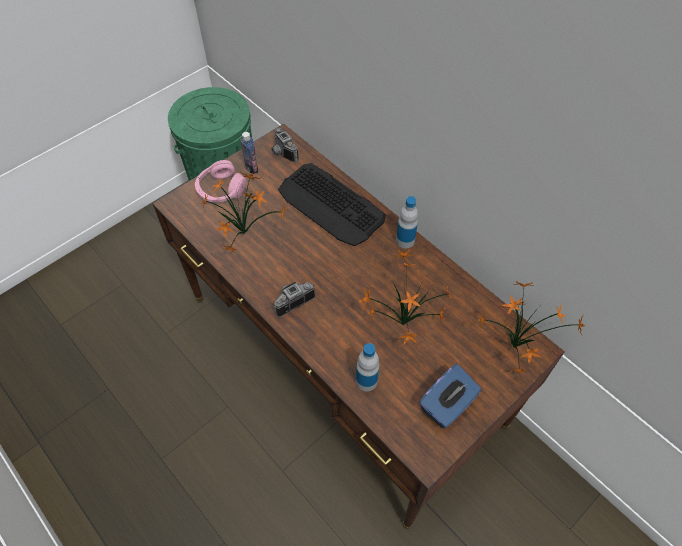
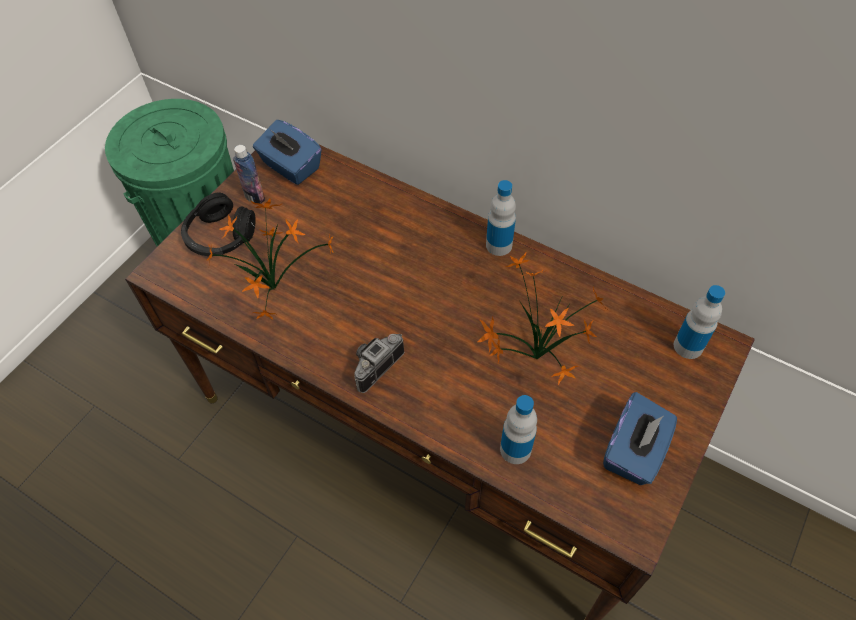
camera: 15 degrees left, 0 degrees up
pink headphones [195,160,247,203] -> black headphones [181,193,255,256]
camera [272,128,299,162] -> blue tissue box [253,120,322,185]
keyboard [278,163,386,246] -> none
potted plant [478,281,585,375] -> bottle [674,285,725,359]

